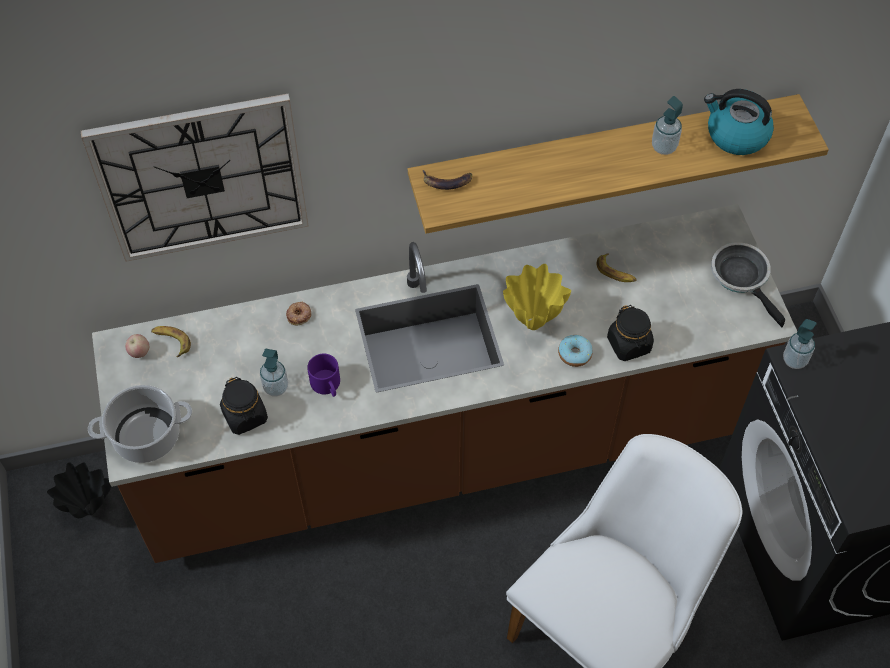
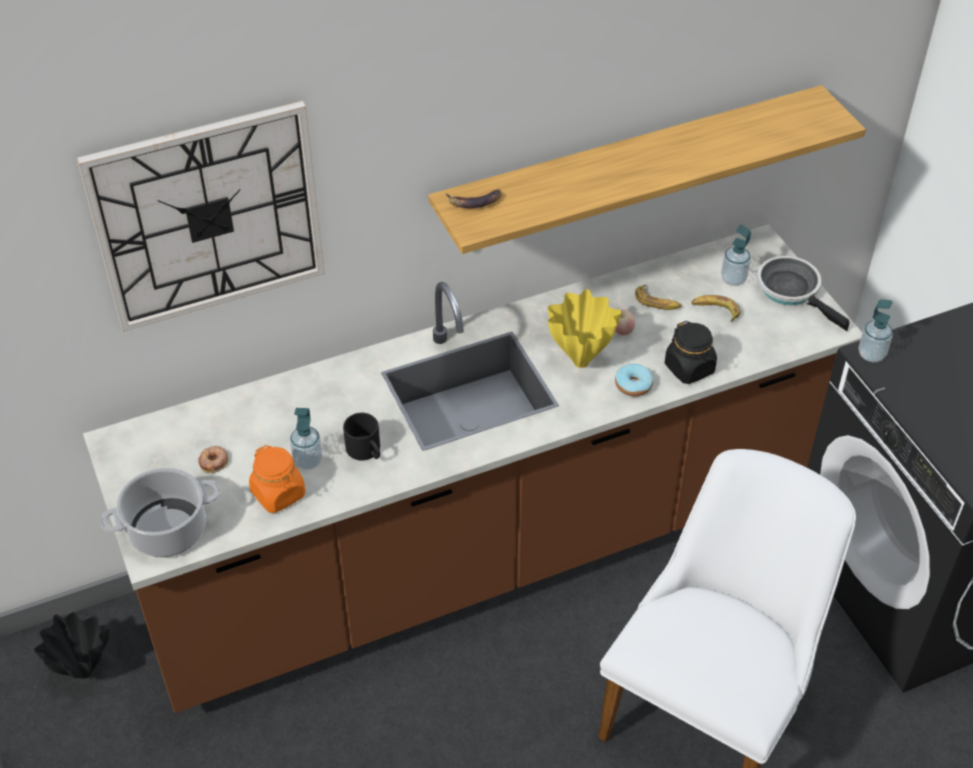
camera: 10 degrees left, 10 degrees down
apple [125,334,150,358] -> apple moved to [615,309,635,336]
banana [151,326,191,357] -> banana moved to [692,295,740,322]
black jar [220,377,268,435] -> orange jar [249,445,305,513]
donut [286,302,311,325] -> donut moved to [198,446,228,473]
purple mug [307,354,340,397] -> black mug [343,413,380,460]
soap dispenser [652,96,683,155] -> soap dispenser moved to [721,225,751,286]
kettle [704,89,774,155] -> none

